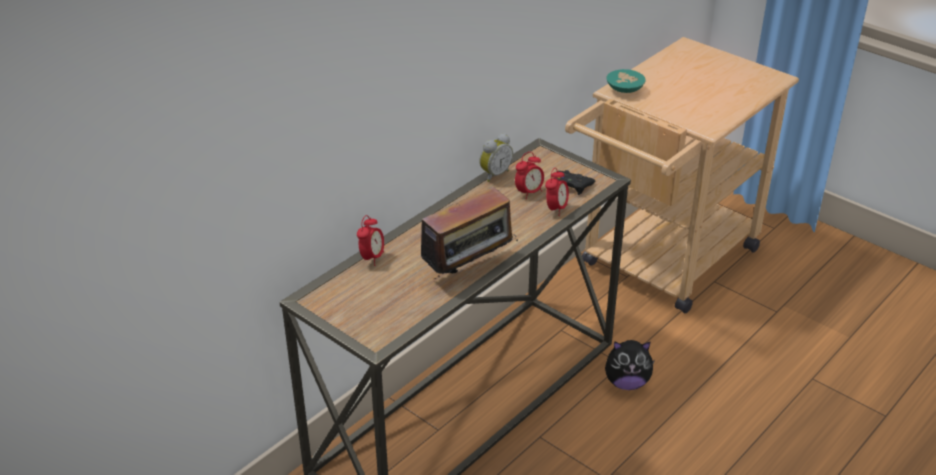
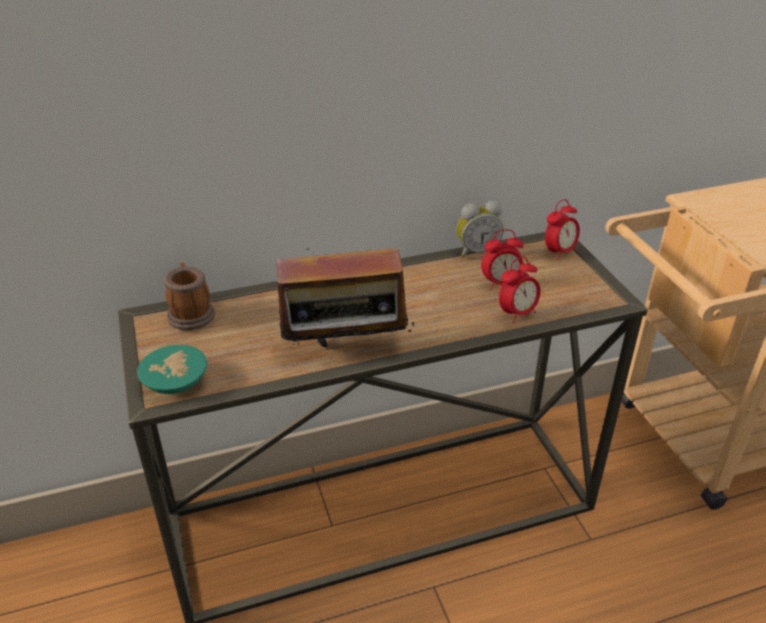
camera: 30 degrees right, 0 degrees up
alarm clock [357,215,384,266] -> alarm clock moved to [545,199,580,260]
black game controller [557,170,595,195] -> none
plush toy [605,340,655,390] -> none
turquoise bowl [607,69,646,93] -> turquoise bowl moved to [137,345,207,394]
none -> mug [164,262,215,330]

